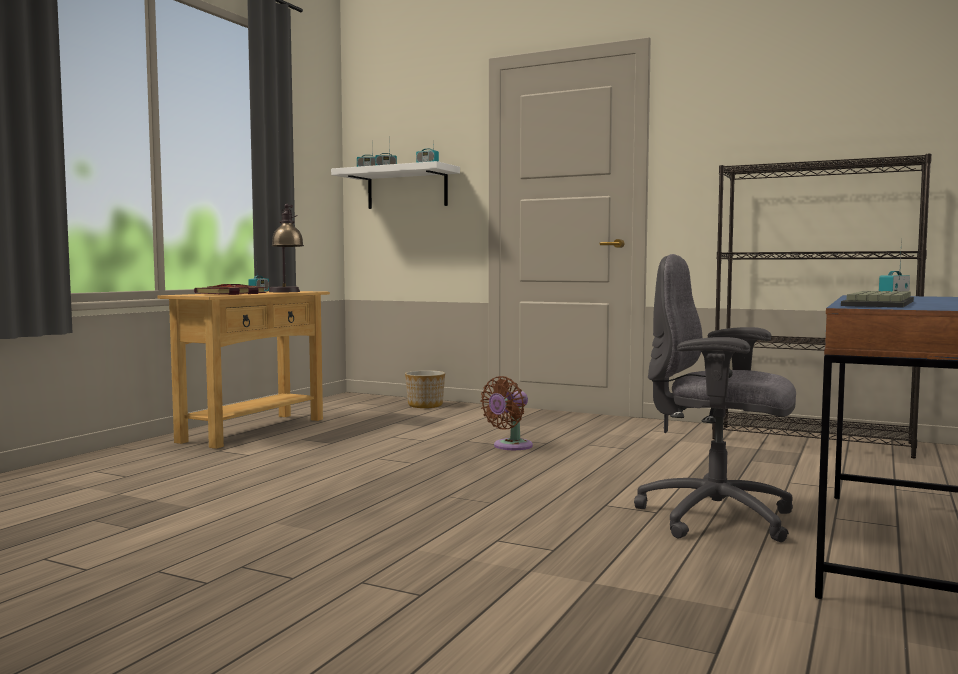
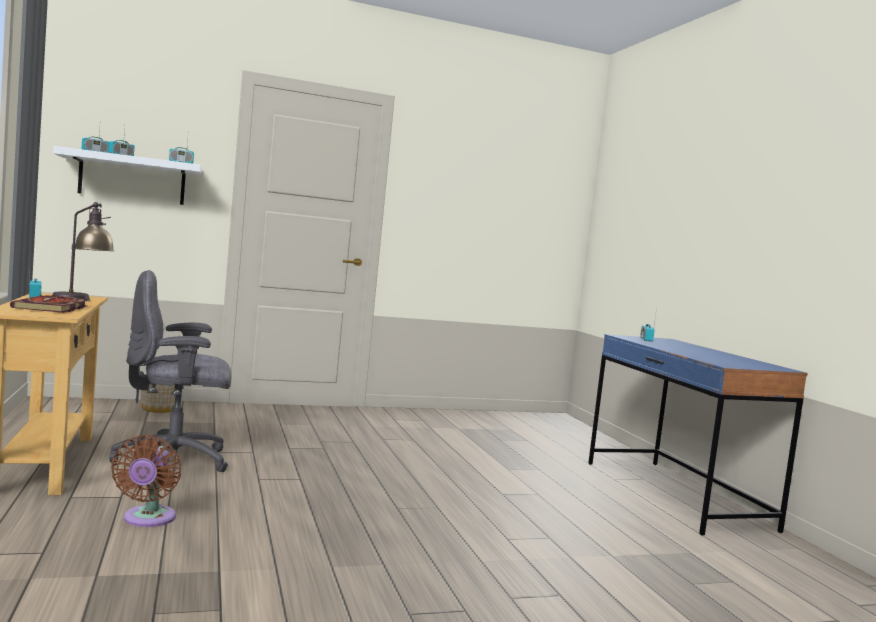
camera: 45 degrees left, 0 degrees up
brown fan [480,376,533,450] -> brown fan moved to [111,435,181,527]
grey office chair [634,254,796,542] -> grey office chair moved to [109,270,232,472]
black bookcase [712,154,932,458] -> none
keyboard [841,291,914,308] -> none

